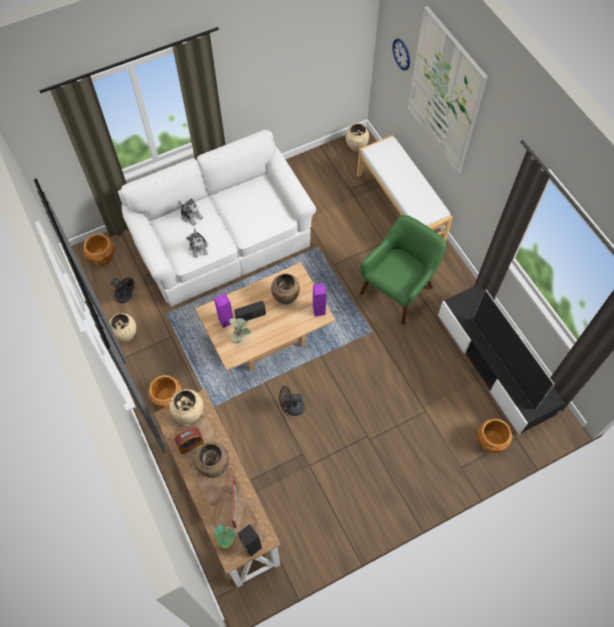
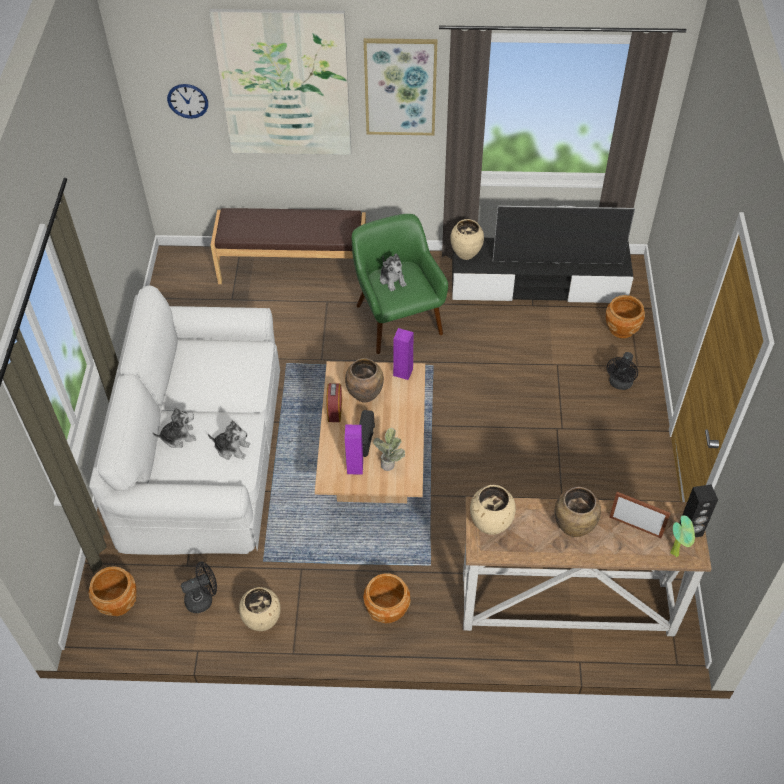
camera: 60 degrees left, 10 degrees down
alarm clock [175,427,204,454] -> alarm clock moved to [327,383,342,422]
black fan [279,386,305,416] -> black fan moved to [607,352,638,390]
beige vase [346,123,369,152] -> beige vase moved to [450,219,484,260]
white bench [357,135,453,242] -> brown bench [211,208,366,284]
none -> picture [364,38,437,135]
none -> plush toy [380,254,407,291]

